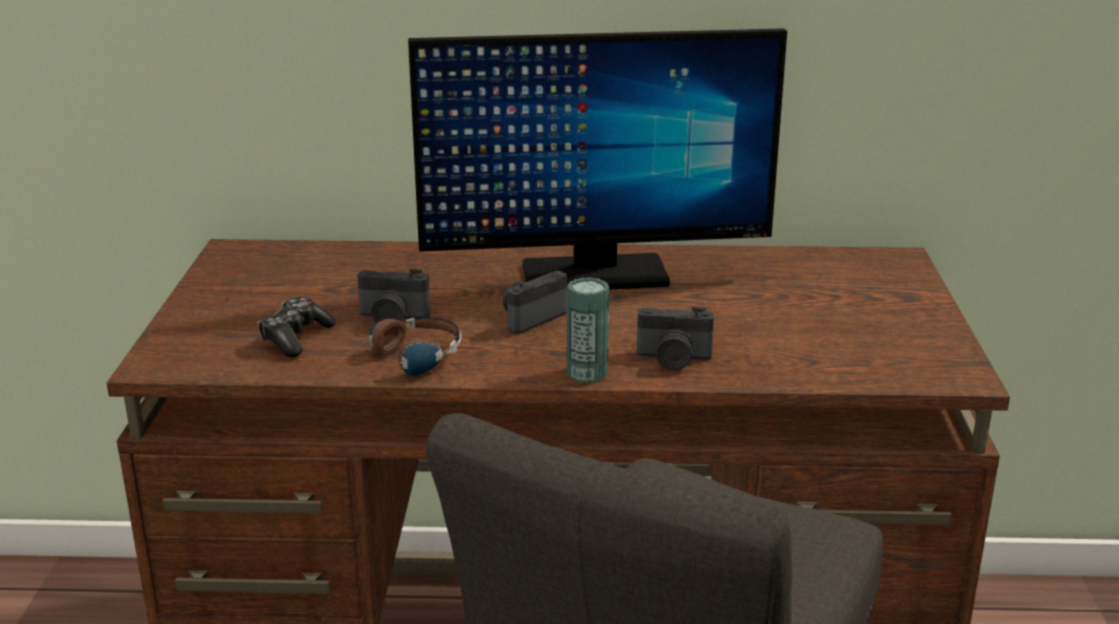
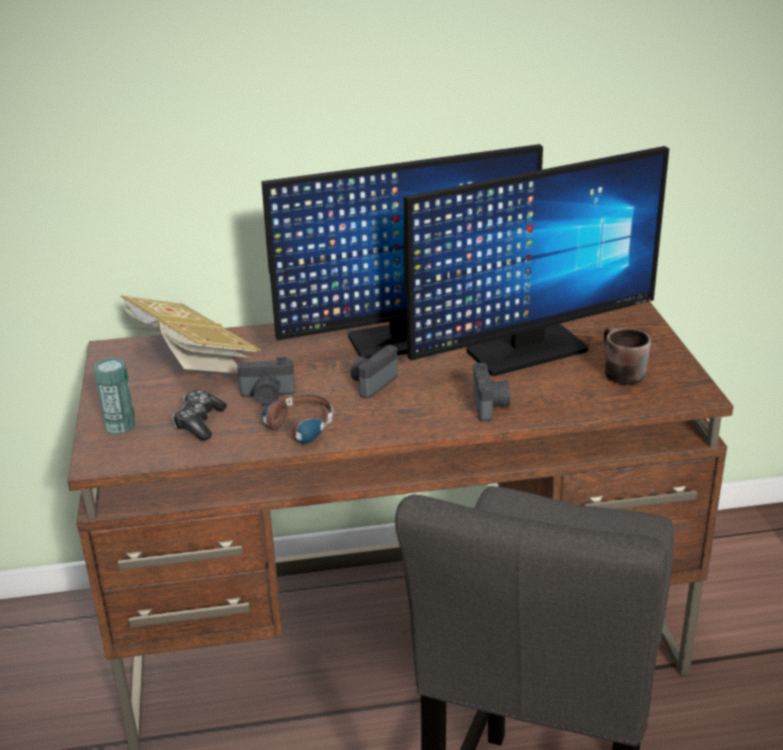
camera: 10 degrees left, 5 degrees up
can [567,277,609,383] -> can moved to [94,358,136,435]
camera [637,306,714,370] -> camera turned 90 degrees counterclockwise [472,363,510,421]
none -> book [120,296,261,373]
none -> monitor [404,146,669,376]
none -> brown mug [604,327,651,385]

